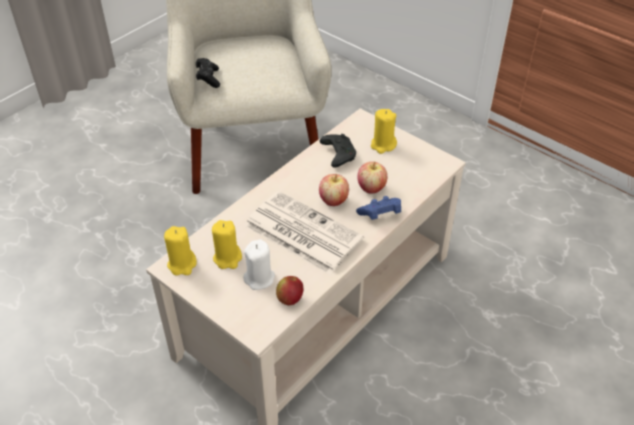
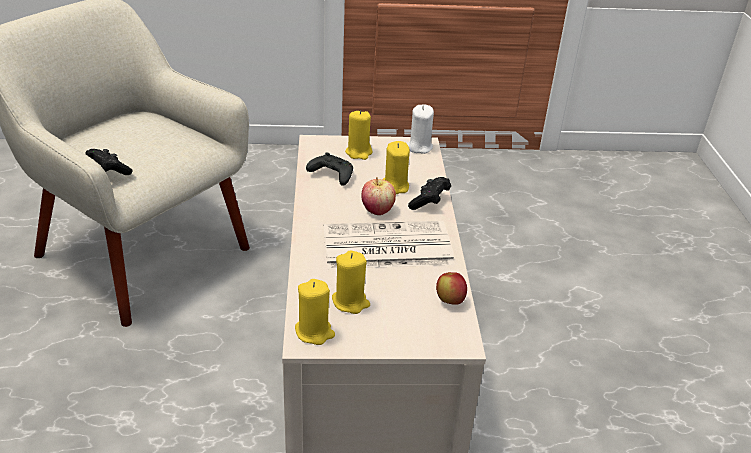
camera: 45 degrees left, 10 degrees down
white candle [243,239,275,290] -> white candle moved to [407,104,434,154]
blue game controller [356,196,401,220] -> black game controller [408,177,451,210]
apple [358,161,387,193] -> yellow candle [382,141,410,194]

